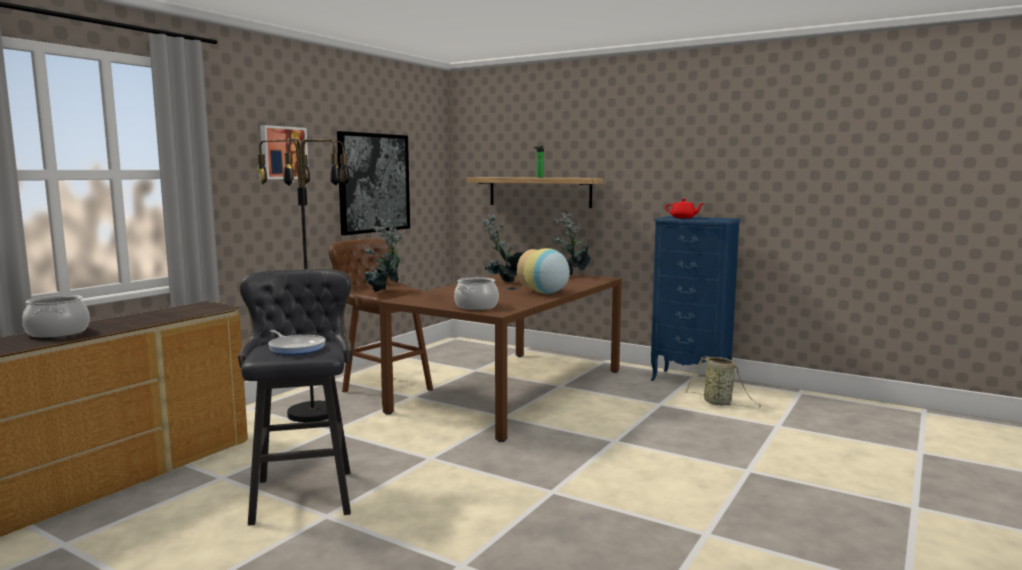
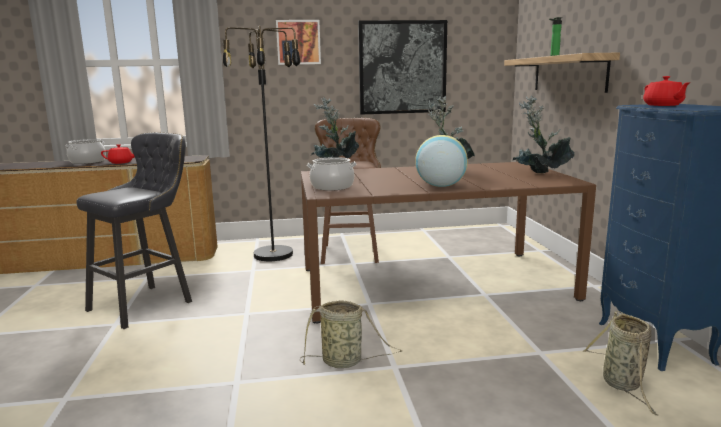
camera: 50 degrees right, 5 degrees up
frying pan [268,330,326,355] -> none
none -> red teapot [101,144,135,164]
none -> basket [301,300,402,368]

